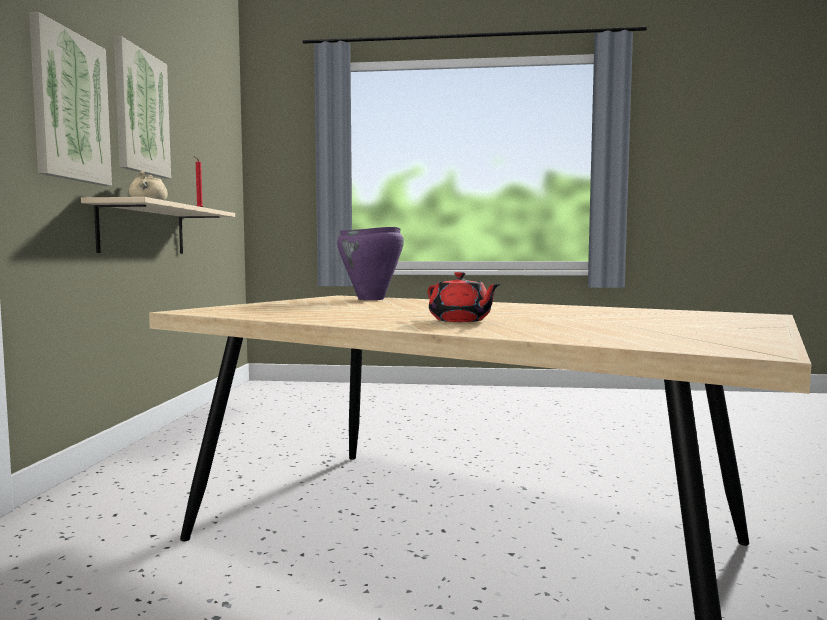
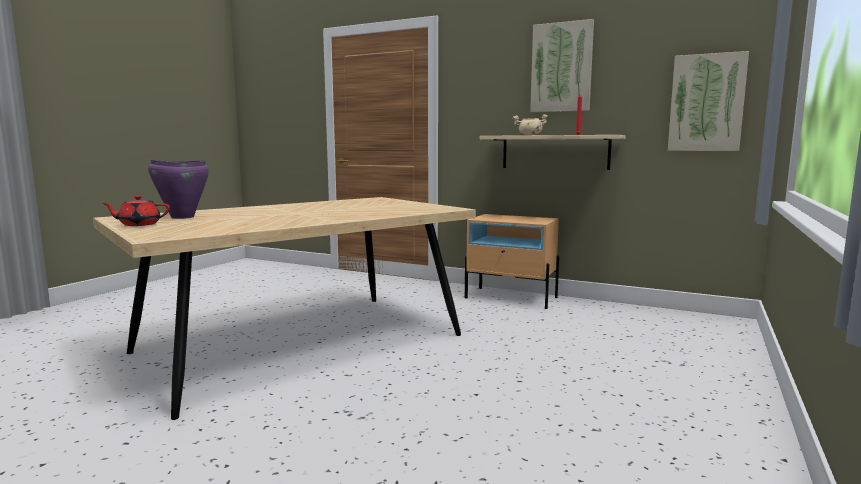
camera: 110 degrees right, 5 degrees up
picture [29,12,112,186] -> picture moved to [668,51,749,151]
purple cooking pot [337,227,404,300] -> purple cooking pot moved to [148,159,209,219]
red teapot [428,272,501,322] -> red teapot moved to [102,196,170,226]
none -> beige nightstand [465,214,559,309]

